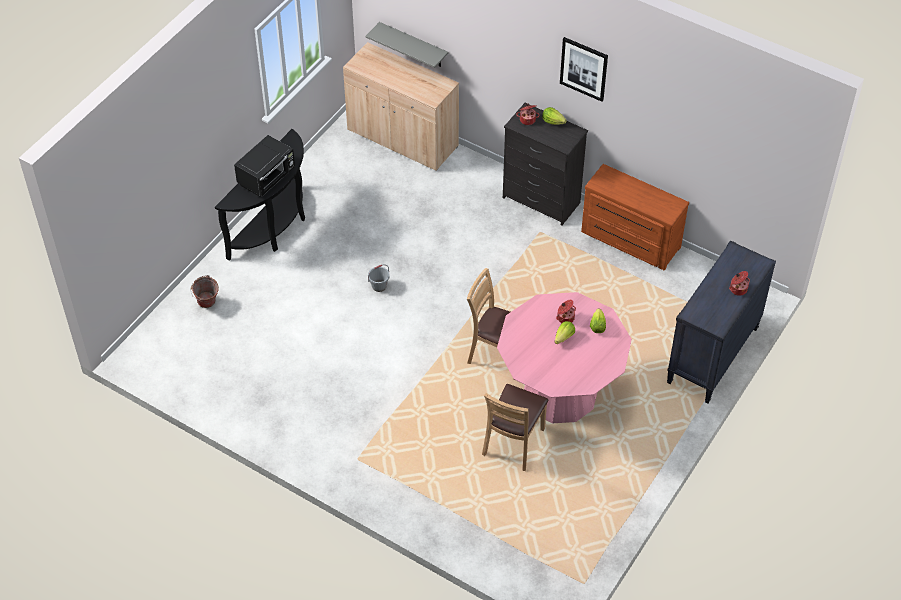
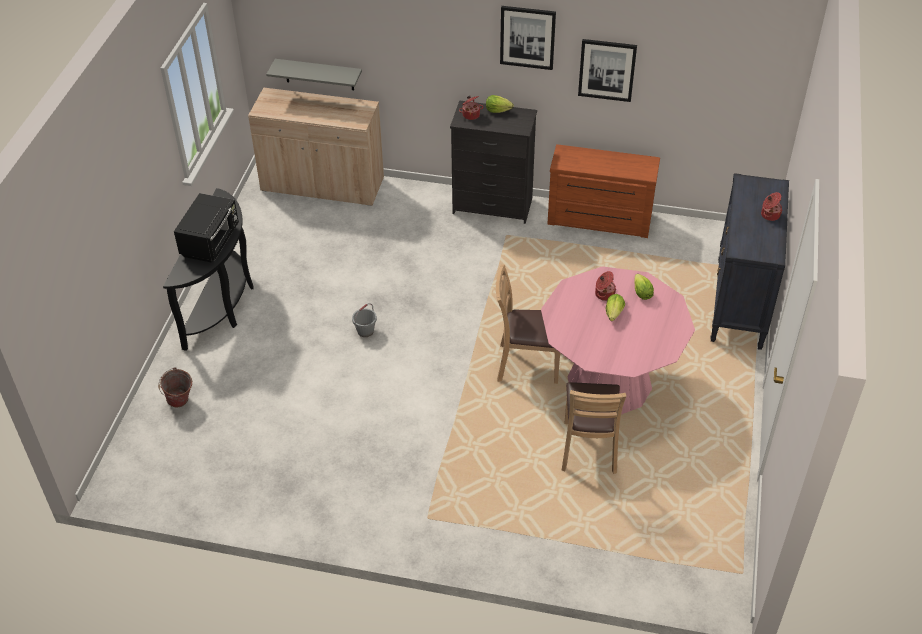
camera: 20 degrees left, 5 degrees down
none -> picture [578,39,637,102]

